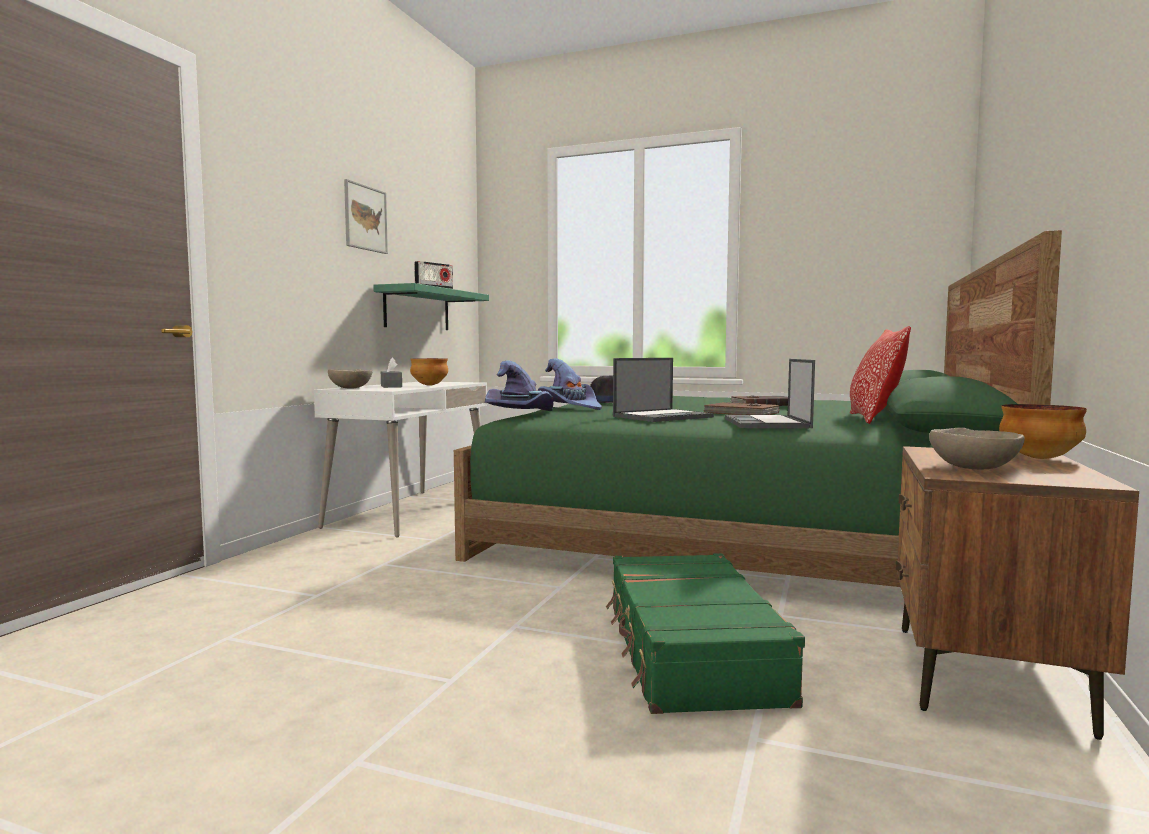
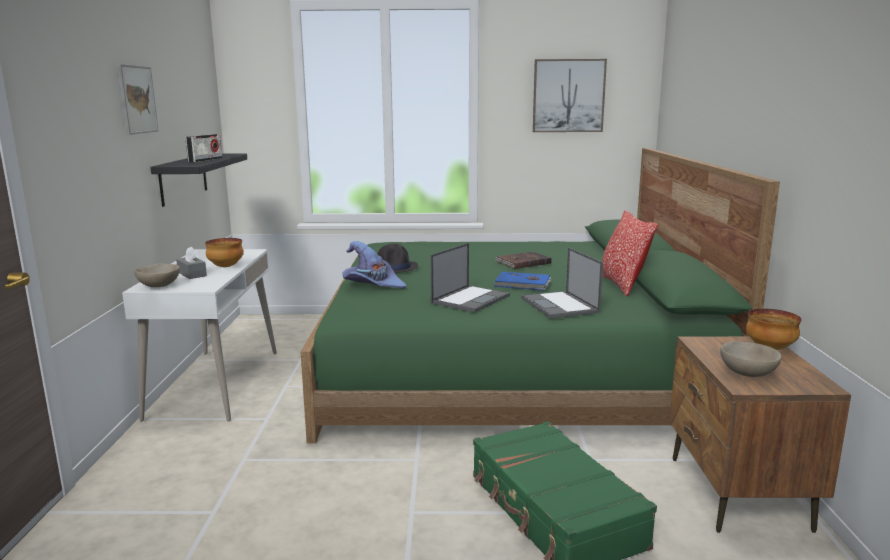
camera: 20 degrees left, 10 degrees up
green shelf [373,283,489,330] -> black shelf [150,153,247,207]
purple hat [485,360,553,411] -> none
brown book [703,402,780,415] -> blue book [494,272,551,291]
none -> picture [533,59,607,132]

